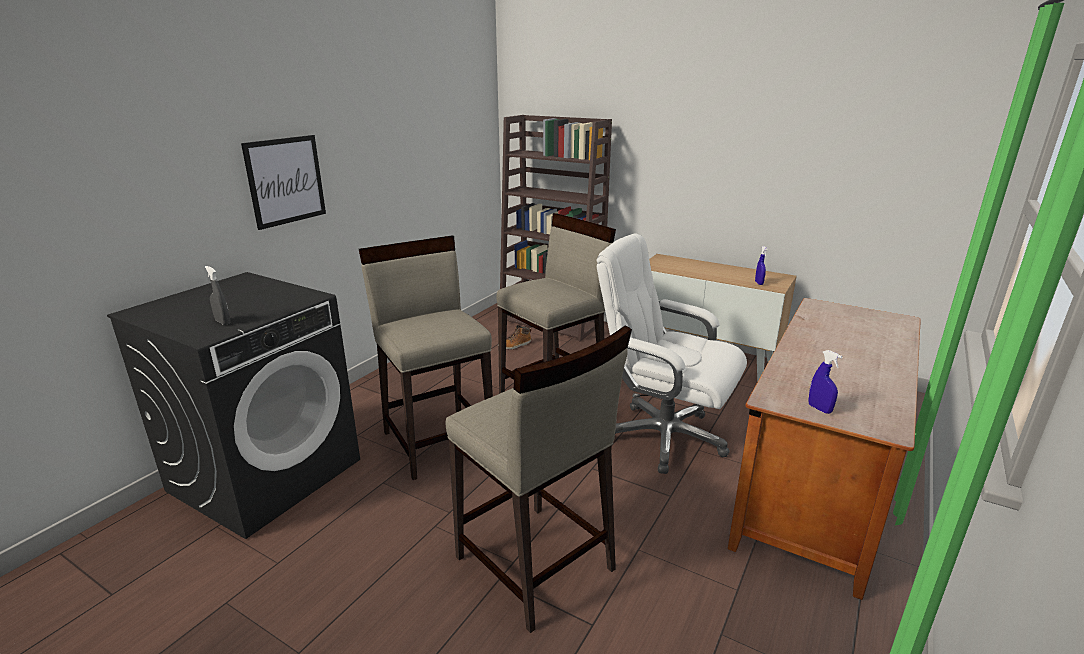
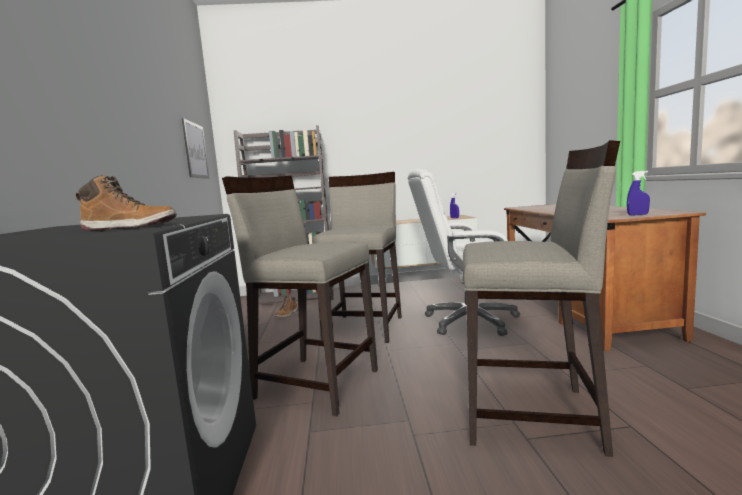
camera: 35 degrees left, 15 degrees down
grey spray bottle [205,266,230,325] -> boot [76,175,177,230]
picture [241,135,326,230] -> picture moved to [182,118,210,179]

